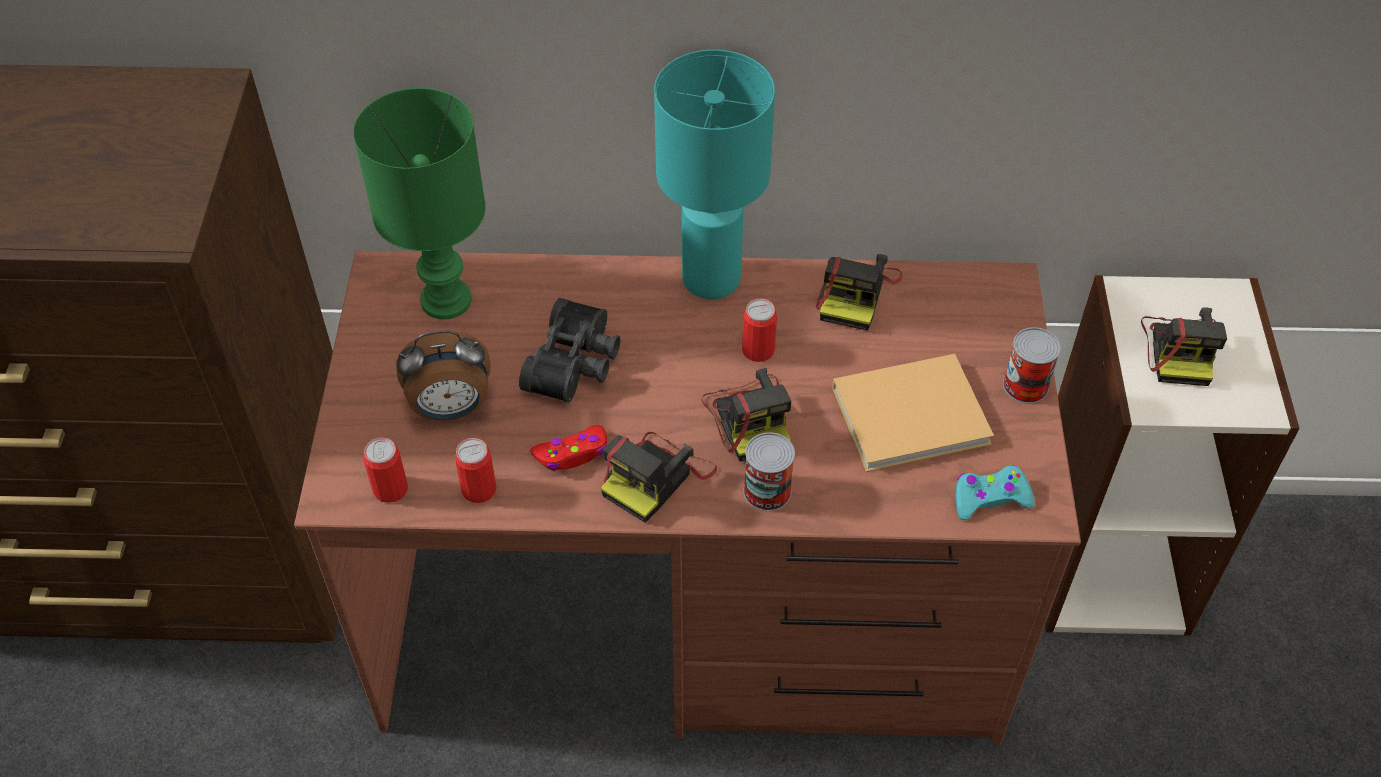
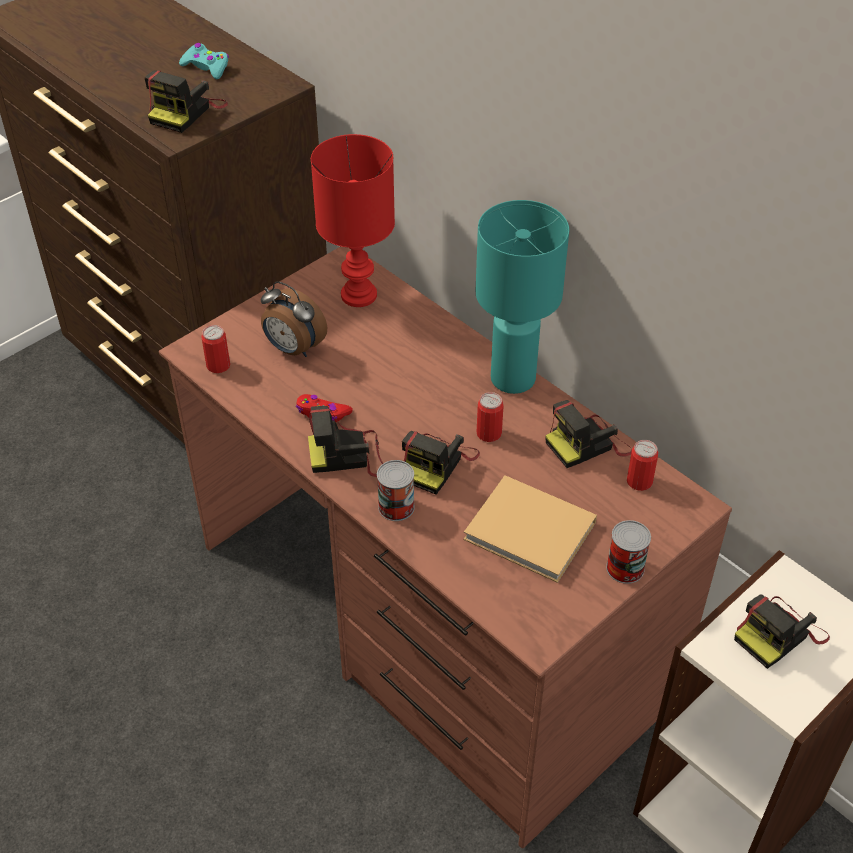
camera: 45 degrees right, 5 degrees down
green table lamp [353,88,486,319] -> red table lamp [311,134,395,307]
can [455,438,497,503] -> can moved to [627,440,658,491]
black binoculars [519,298,620,403] -> none
turquoise game controller [956,466,1035,520] -> turquoise game controller moved to [179,43,229,79]
none -> camera [144,70,228,133]

